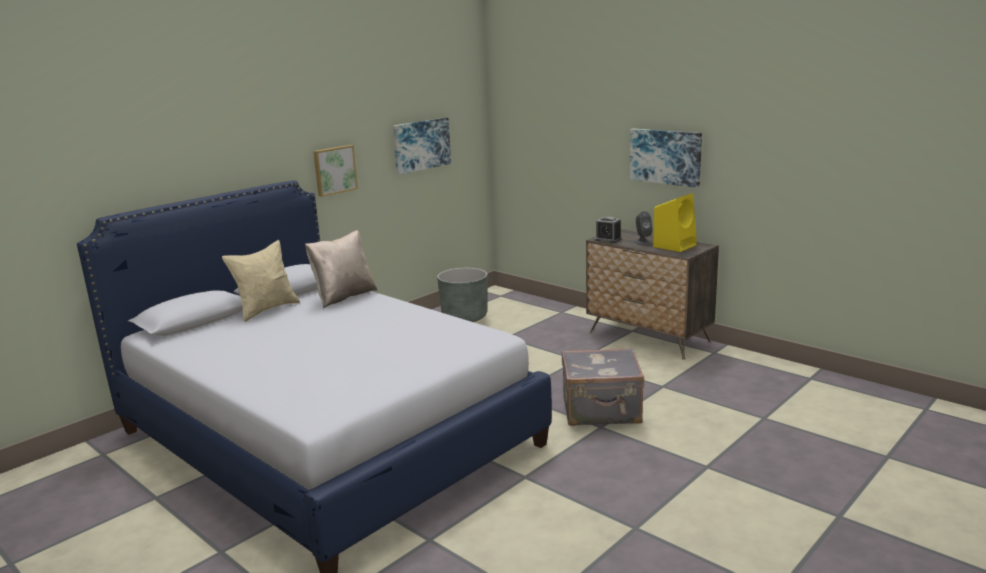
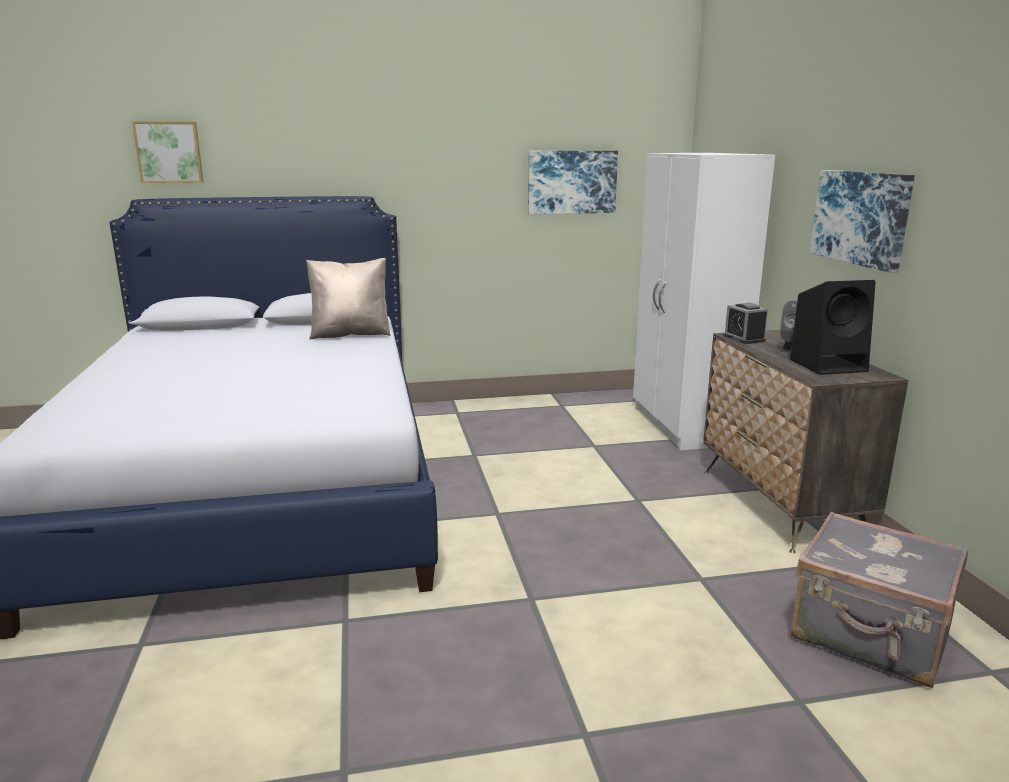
camera: 35 degrees right, 0 degrees up
beige pillow [222,240,300,322] -> none
picture [313,145,358,197] -> picture moved to [132,121,203,183]
grey planter [437,268,487,322] -> none
grey suitcase [561,348,644,426] -> grey suitcase moved to [791,512,968,688]
yellow speaker [653,193,697,252] -> black speaker [790,280,876,375]
none -> white wardrobe [633,153,775,451]

